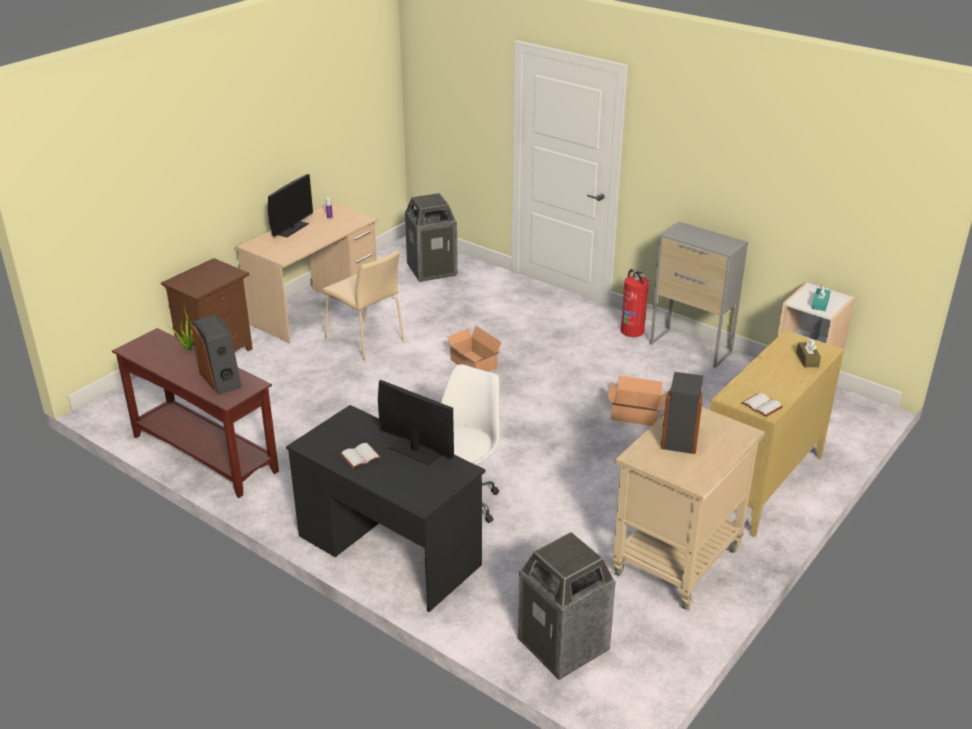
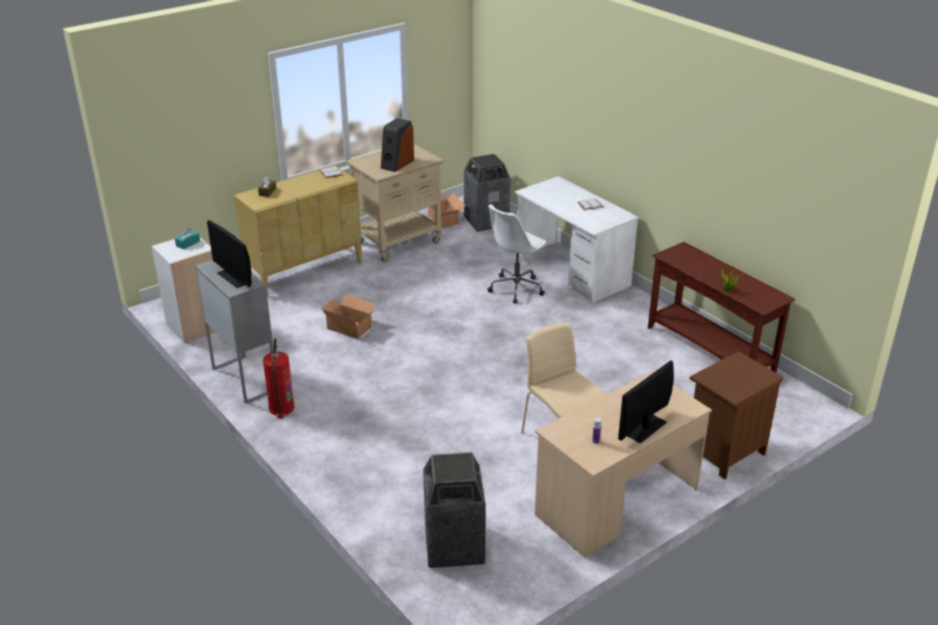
camera: 165 degrees left, 0 degrees up
speaker [192,314,242,395] -> none
black desk [286,405,486,612] -> white desk [515,176,639,303]
monitor [378,380,454,465] -> monitor moved to [207,220,252,288]
cardboard box [443,326,501,372] -> cardboard box moved to [428,193,466,228]

